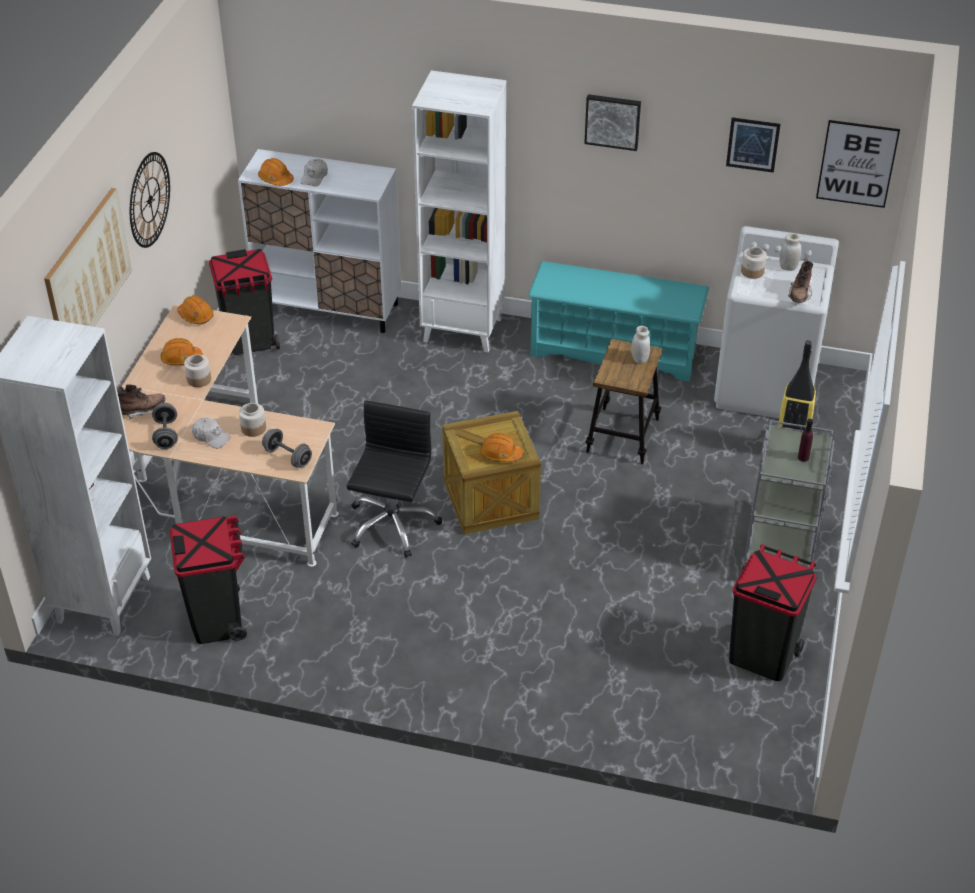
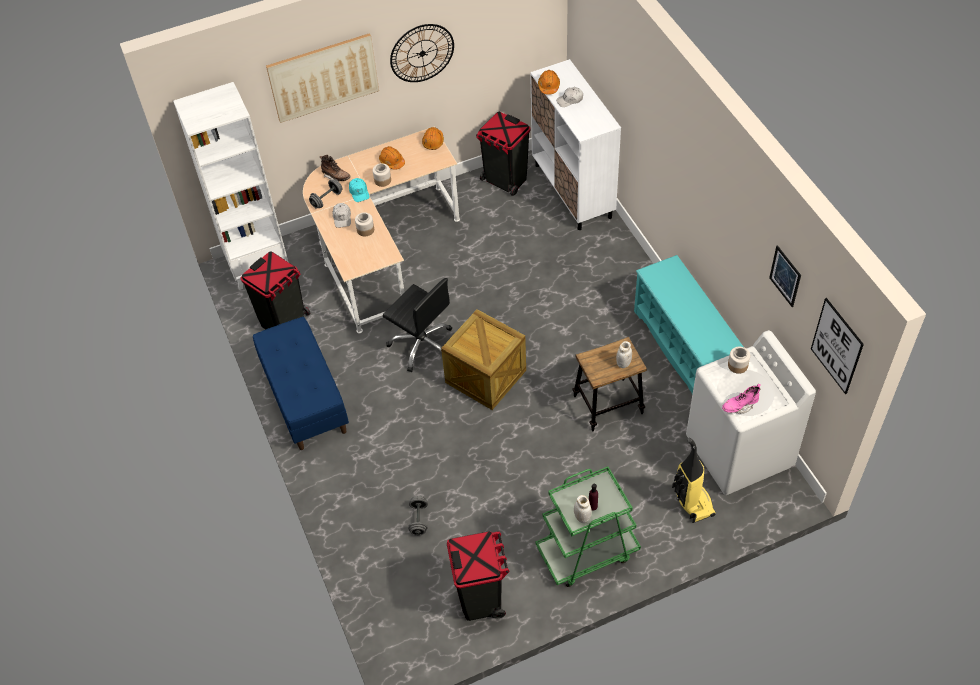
camera: 55 degrees right, 10 degrees up
grey dumbbell [262,429,312,467] -> grey dumbbell moved to [408,496,428,536]
black office chair [347,400,442,557] -> black office chair turned 60 degrees clockwise [383,278,452,372]
white bookcase [412,70,506,352] -> none
orange hard hat [480,433,523,462] -> none
picture [584,94,641,151] -> none
grey cart [741,420,835,568] -> green cart [536,467,641,587]
white jar [780,234,801,271] -> white jar moved to [574,495,592,523]
brown boot [788,258,813,303] -> pink boot [722,384,760,414]
none -> blue bench [253,317,349,450]
none -> turquoise cap [349,178,369,202]

